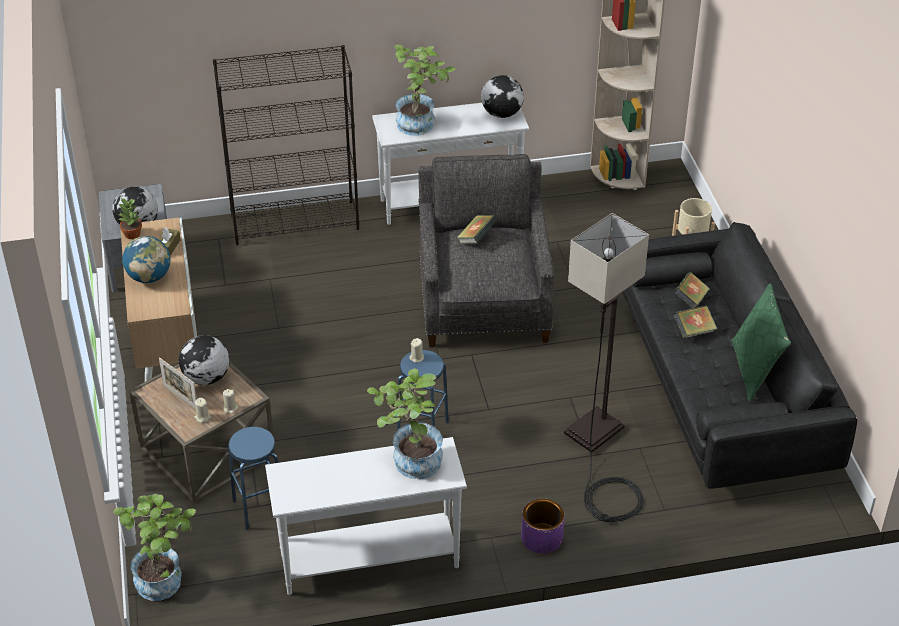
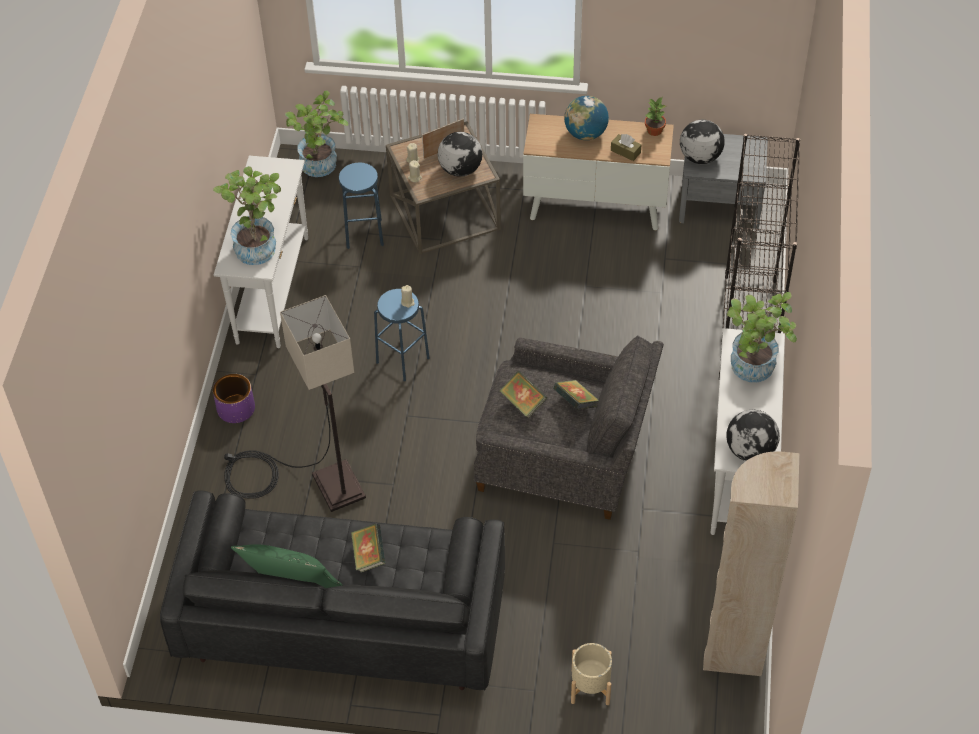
camera: 110 degrees right, 10 degrees up
book [674,272,710,308] -> book moved to [500,371,547,418]

